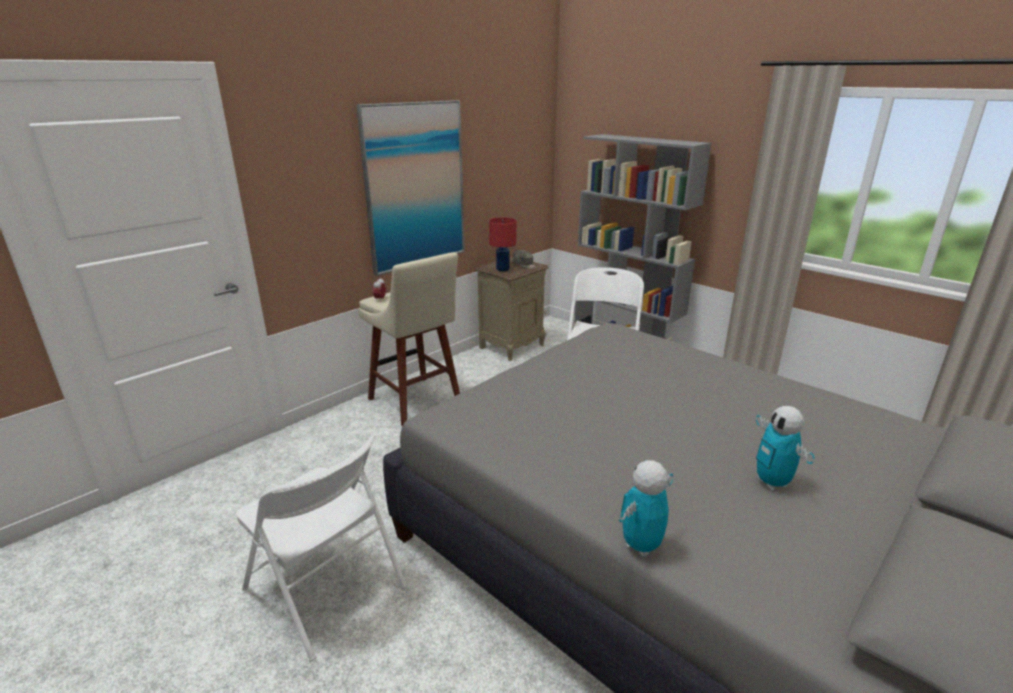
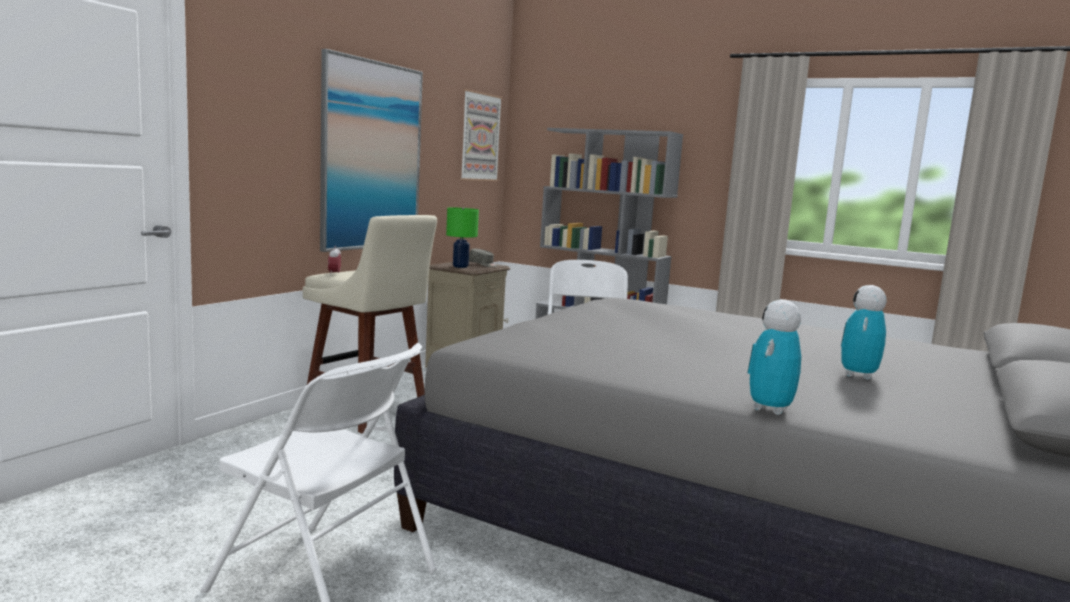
camera: 15 degrees left, 15 degrees down
red table lamp [489,218,516,271] -> green table lamp [446,208,479,268]
toy robot [756,406,814,490] -> toy robot turned 60 degrees clockwise [841,285,886,380]
none -> picture [460,89,503,181]

